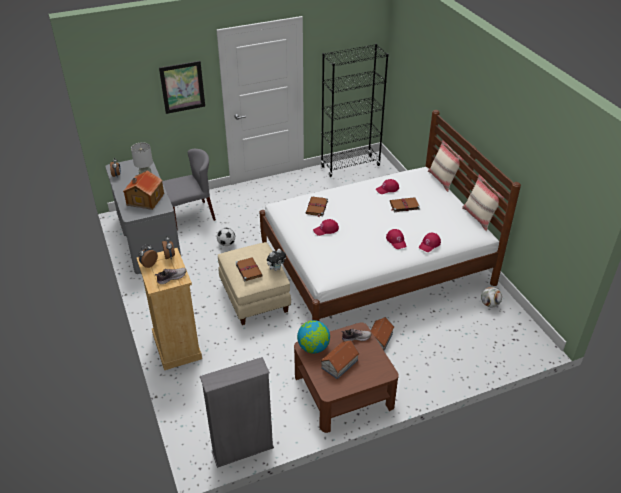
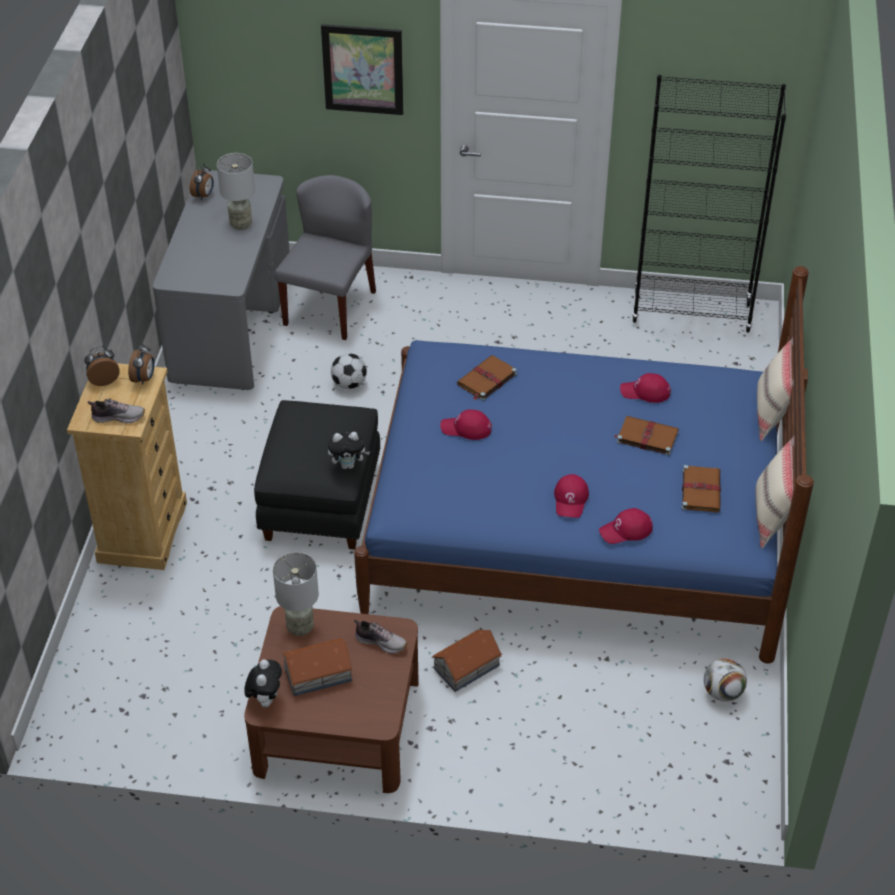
camera: 30 degrees right, 5 degrees up
toy house [123,170,164,210] -> none
grey chair [162,149,216,231] -> grey chair turned 75 degrees counterclockwise [275,175,376,340]
grey bookcase [200,357,274,468] -> none
beige ottoman [218,242,291,325] -> black ottoman [254,400,380,550]
brown book [235,257,263,282] -> brown book moved to [682,465,721,512]
white bed [260,110,521,321] -> blue bed [354,266,814,663]
globe [297,320,330,353] -> grey table lamp [273,552,319,636]
none -> plush toy [244,660,282,708]

